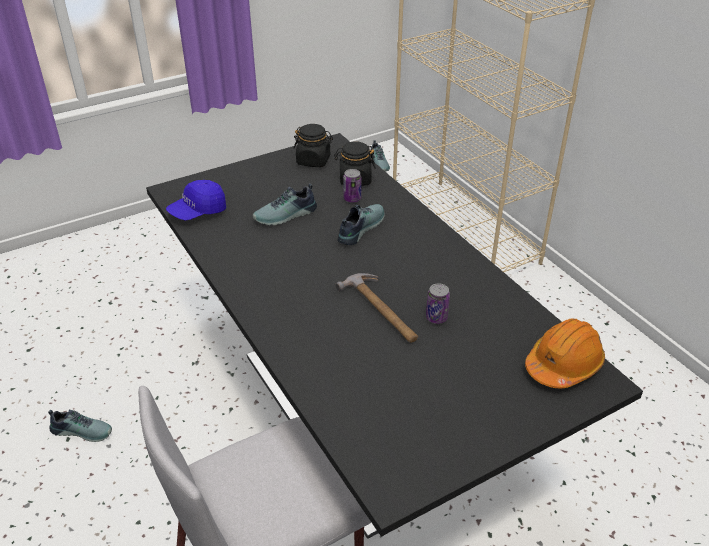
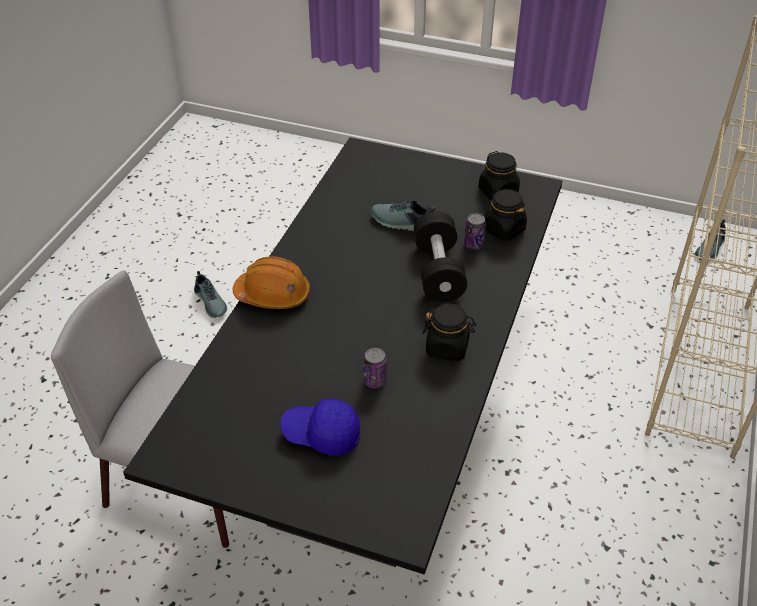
camera: 50 degrees right, 5 degrees up
blue cap [166,180,226,220] -> blue cap moved to [280,399,360,456]
hammer [336,273,418,343] -> none
shoe [338,204,385,245] -> black dumbbell [414,211,467,302]
orange hard hat [525,319,605,388] -> orange hard hat moved to [233,256,310,309]
none -> black jar [422,304,476,361]

